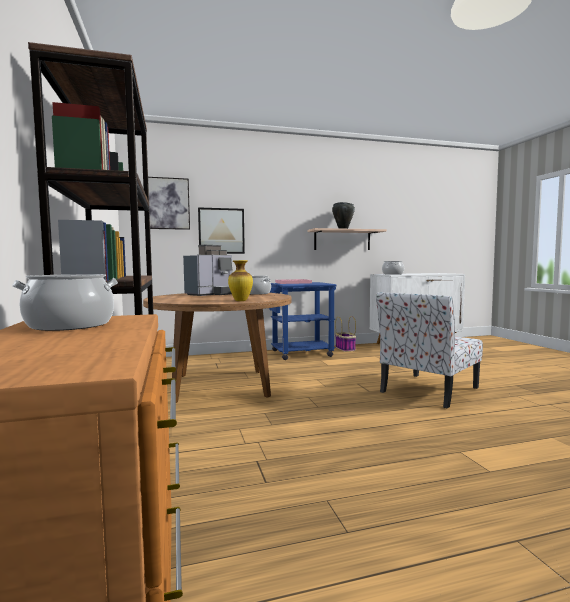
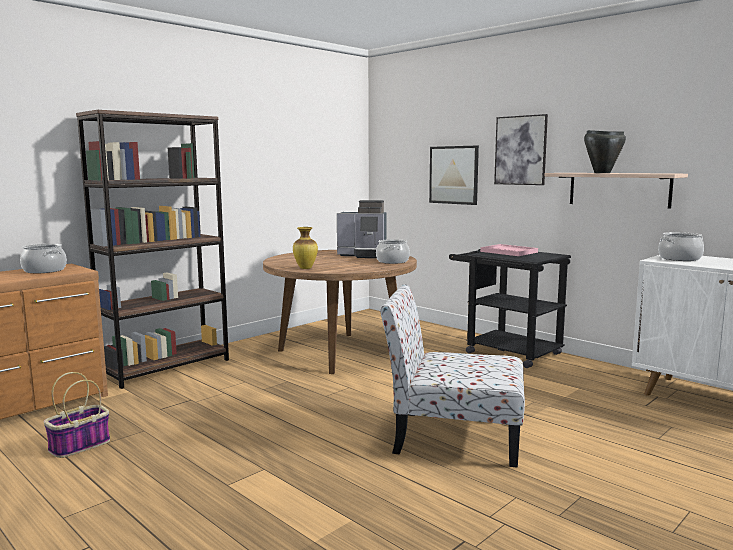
camera: 60 degrees right, 5 degrees up
picture [148,177,190,230] -> picture moved to [494,114,548,185]
blue cart [269,282,336,360] -> black cart [449,249,571,368]
basket [335,316,356,352] -> basket moved to [44,372,110,458]

